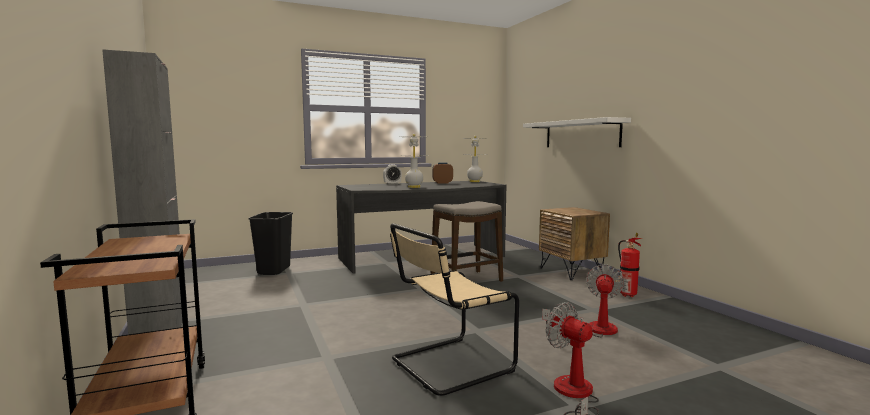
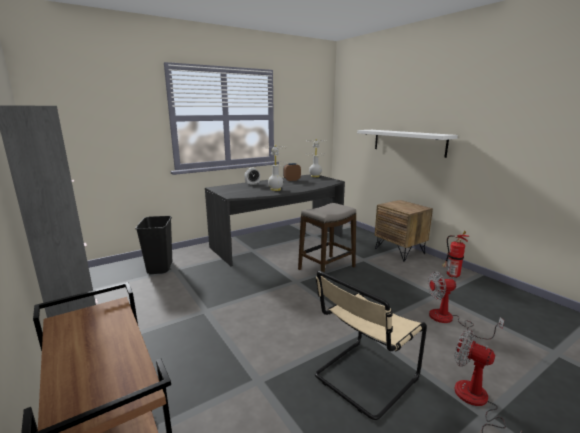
camera: 10 degrees left, 10 degrees up
fan [542,264,624,337] -> fan turned 105 degrees counterclockwise [428,271,504,340]

